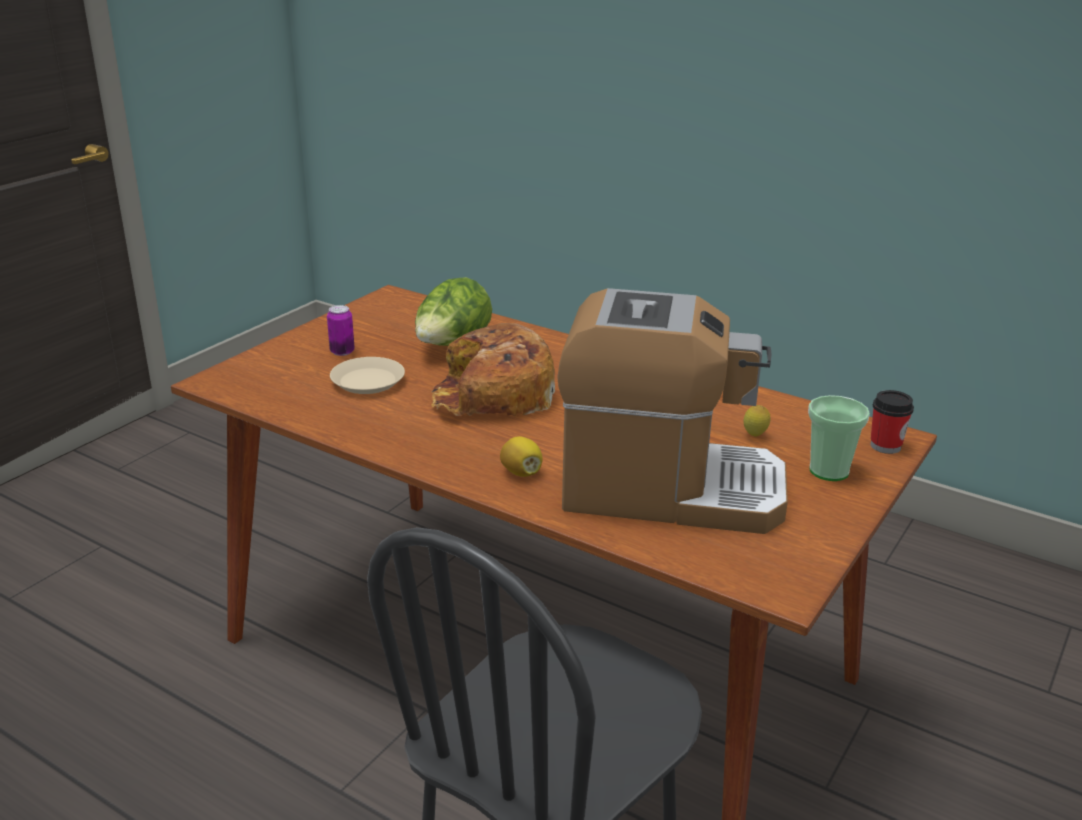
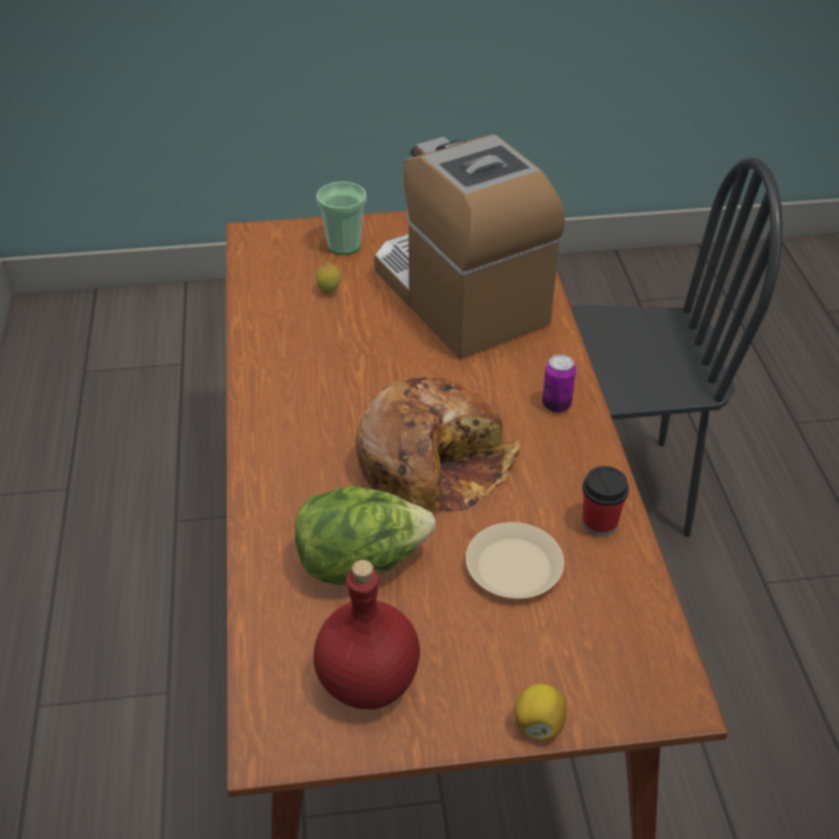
camera: 130 degrees left, 15 degrees up
can [327,305,355,356] -> can moved to [542,354,576,412]
lemon [500,436,543,477] -> lemon moved to [514,684,567,741]
cup [870,390,914,454] -> cup moved to [583,466,629,537]
none -> red bottle [313,560,420,710]

